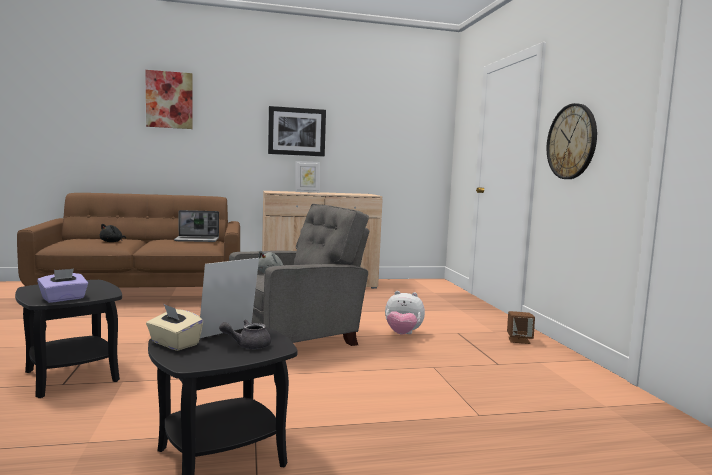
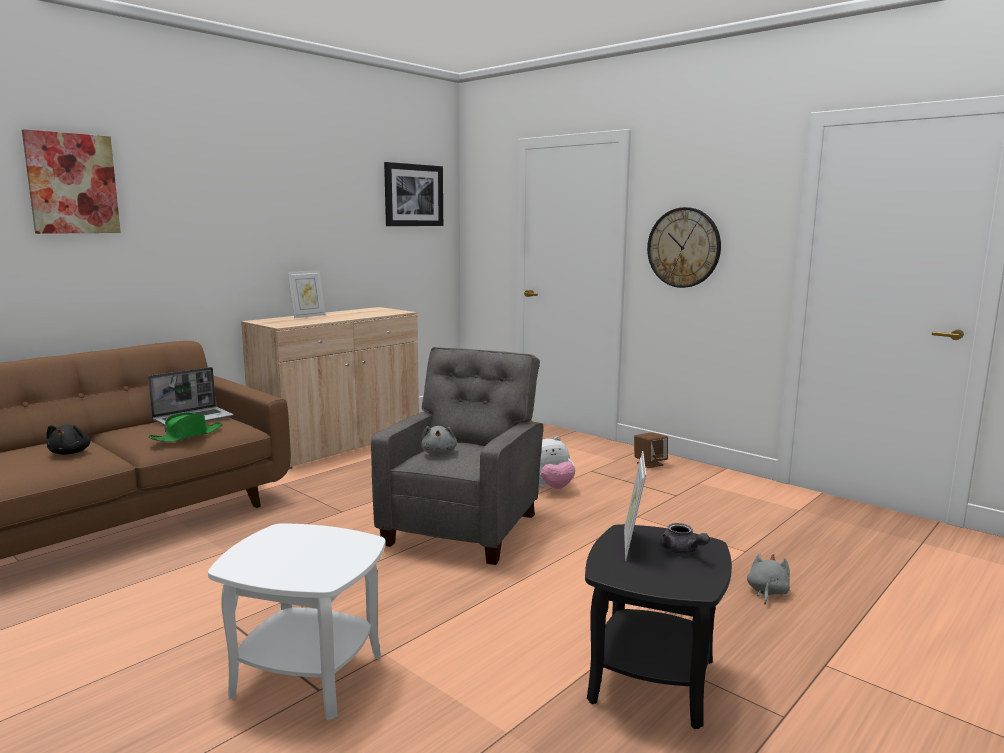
camera: 35 degrees left, 5 degrees up
black side table [15,280,122,398] -> white side table [208,523,386,720]
purple tissue box [37,268,88,303] -> none
beige tissue box [146,304,203,351] -> none
grey teapot [219,320,271,349] -> grey teapot turned 60 degrees counterclockwise [660,523,710,554]
picture [268,106,326,157] -> picture moved to [384,162,443,226]
none -> green hat [148,412,223,442]
none -> grey plush toy [747,553,790,604]

